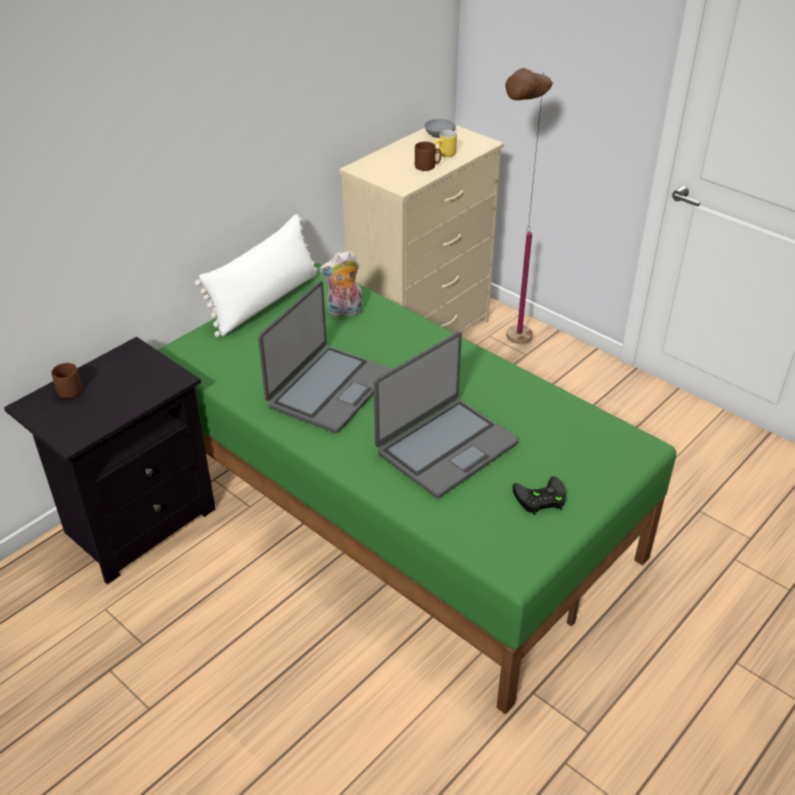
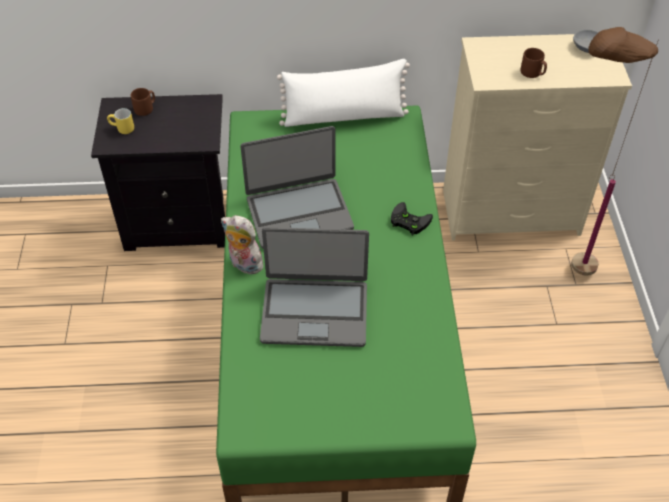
camera: 45 degrees right, 10 degrees up
plush toy [319,250,363,318] -> plush toy moved to [221,215,265,274]
yellow mug [434,130,457,157] -> yellow mug moved to [107,108,134,134]
black game controller [512,476,566,515] -> black game controller moved to [391,202,433,235]

